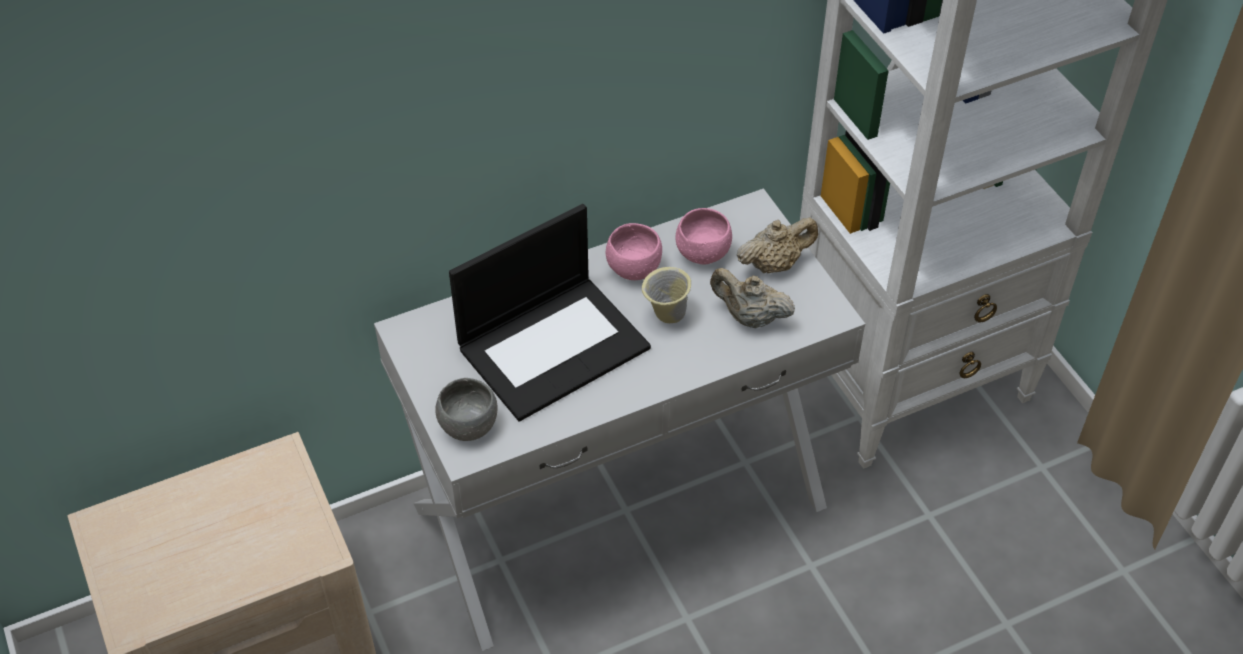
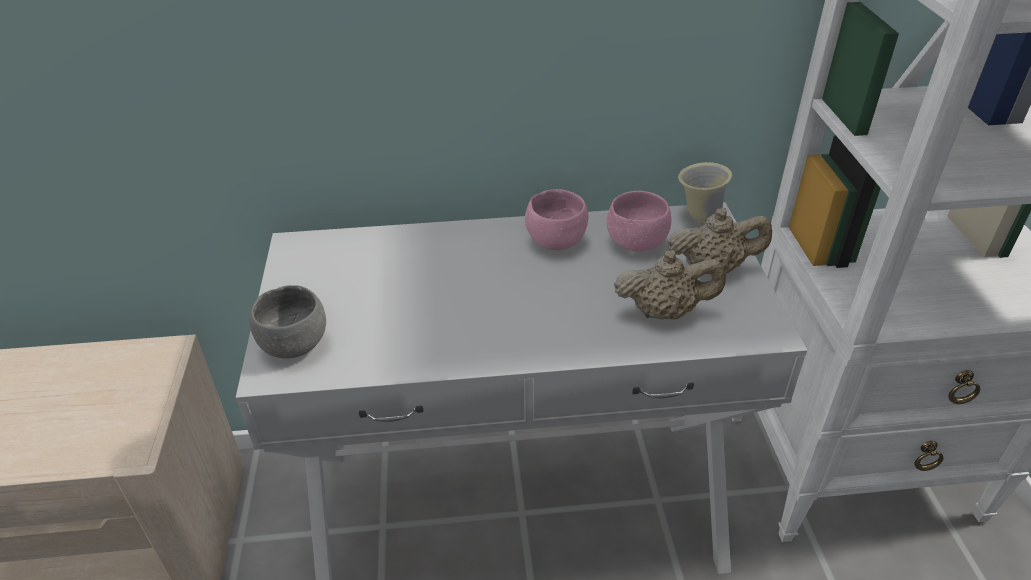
camera: 20 degrees right, 10 degrees down
laptop [449,204,651,422] -> none
beige mug [642,267,691,323] -> beige mug moved to [678,162,733,222]
beige teapot [710,268,795,329] -> beige teapot turned 135 degrees clockwise [614,250,726,320]

